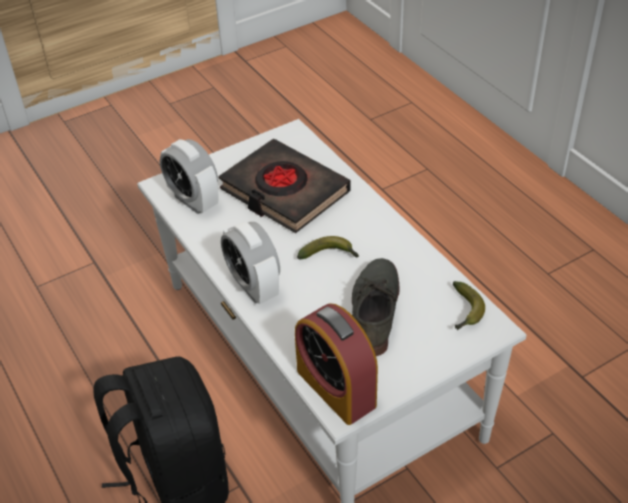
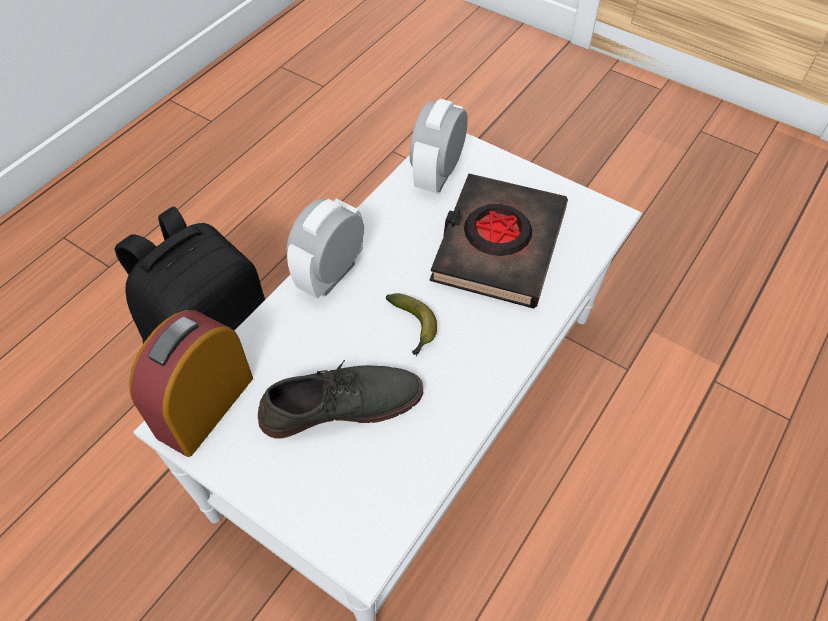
camera: 65 degrees right, 10 degrees up
banana [453,281,485,330] -> none

